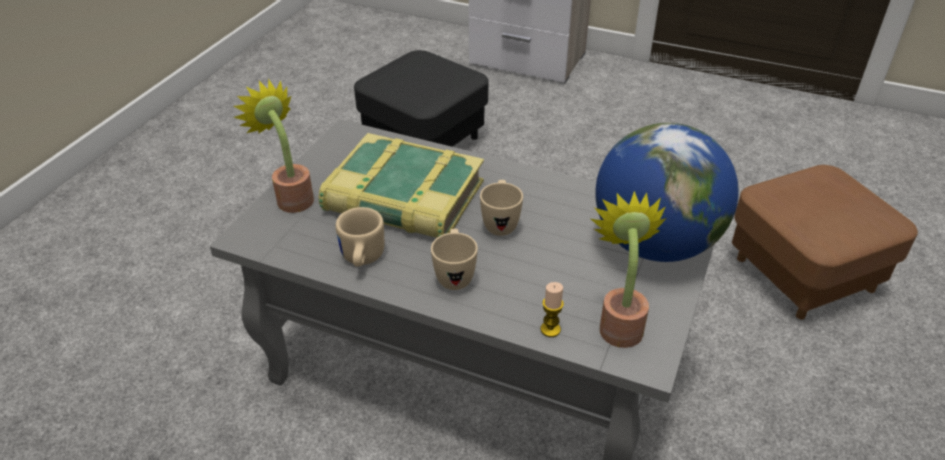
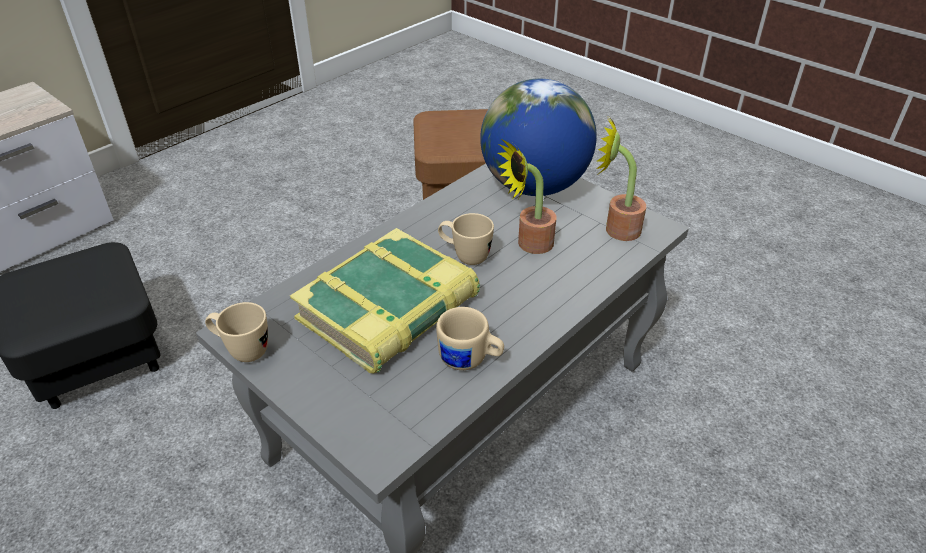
camera: 70 degrees left, 0 degrees up
potted plant [234,79,314,213] -> potted plant moved to [498,138,557,254]
beige mug [431,229,478,290] -> beige mug moved to [205,302,268,362]
candle [541,282,564,337] -> none

